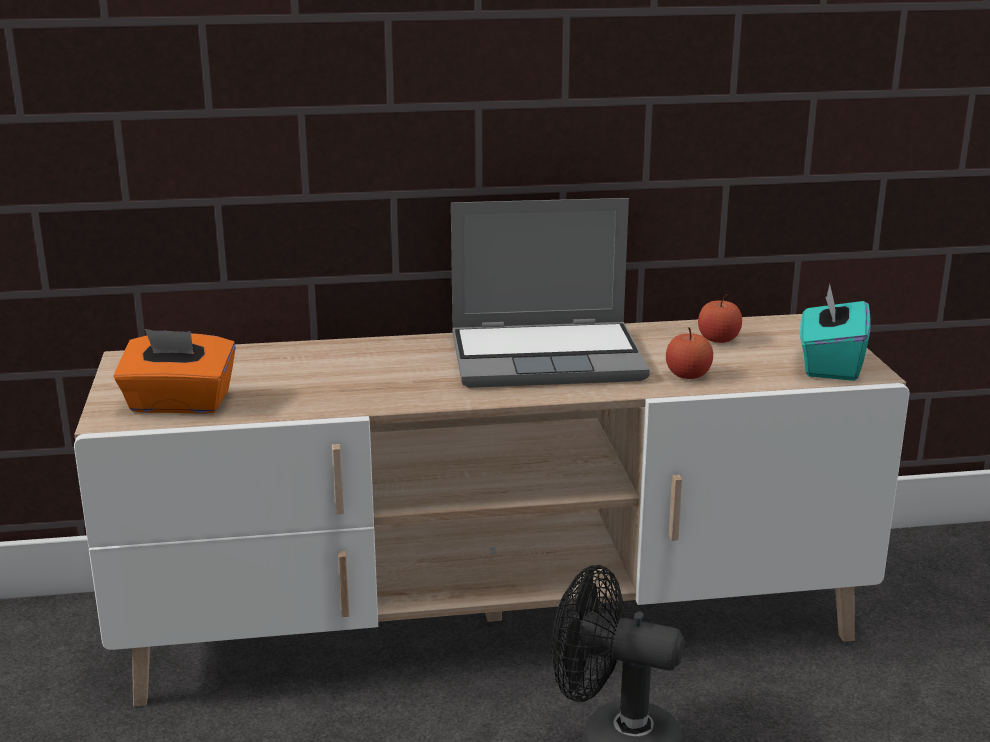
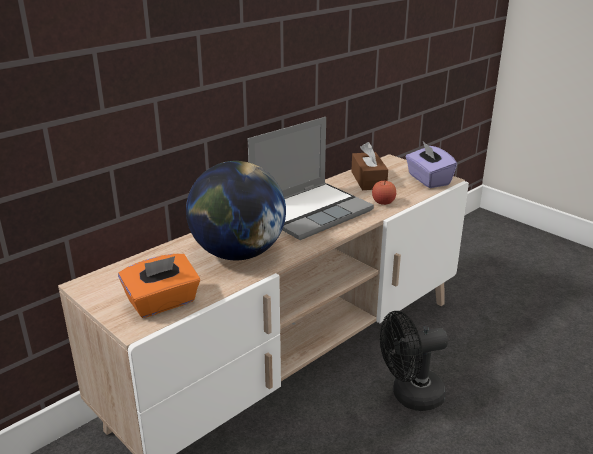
camera: 35 degrees left, 5 degrees up
apple [698,294,742,343] -> brown tissue box [351,142,388,190]
turquoise tissue box [800,284,870,381] -> purple tissue box [406,142,457,188]
none -> globe [186,161,286,260]

